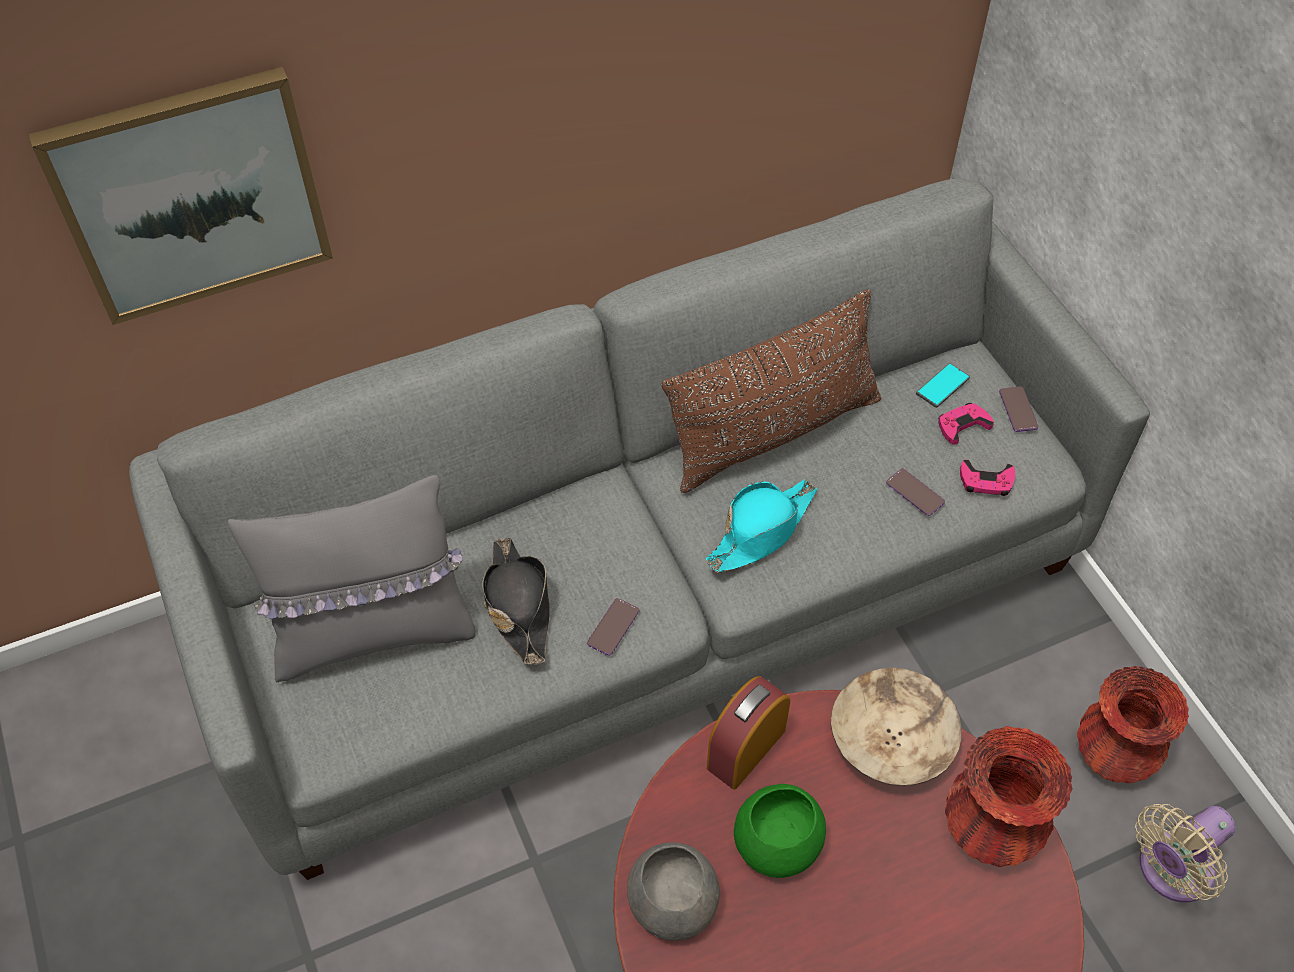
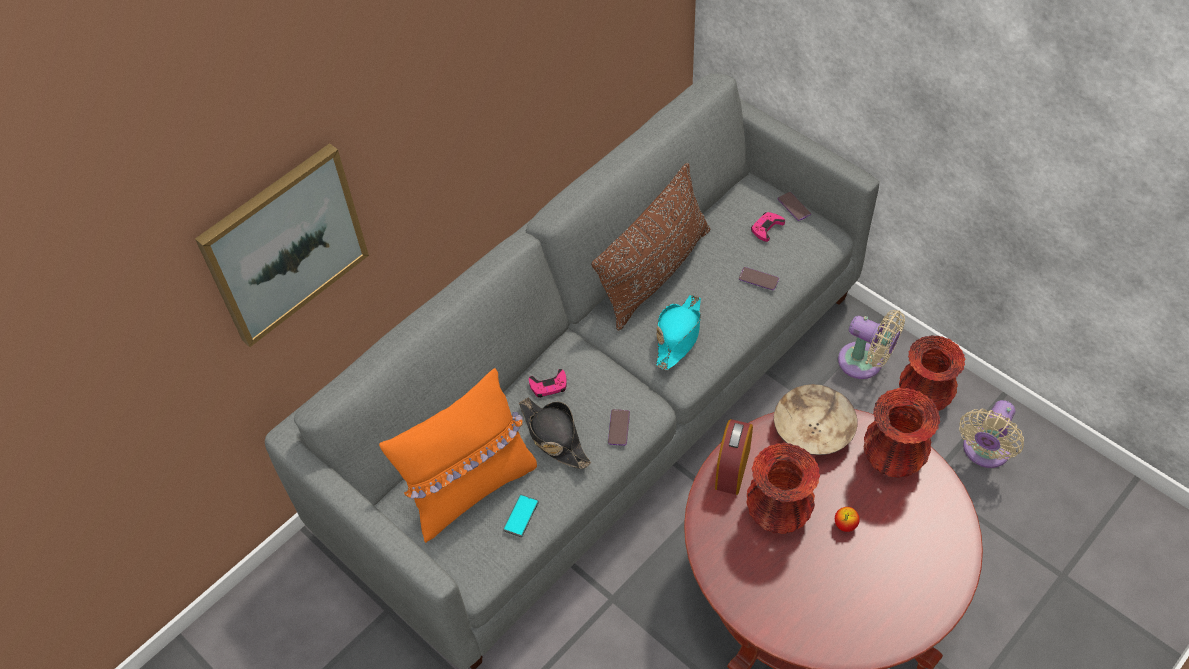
camera: 20 degrees left, 0 degrees up
grey pillow [228,475,476,682] -> orange pillow [379,368,537,543]
grey bowl [627,842,720,941] -> none
green bowl [734,784,826,878] -> red vase [747,443,820,534]
phone [916,363,970,408] -> phone moved to [503,494,539,537]
pink game controller [960,460,1015,496] -> pink game controller moved to [529,369,567,398]
none -> apple [835,507,860,532]
none -> beige fan [838,310,905,379]

